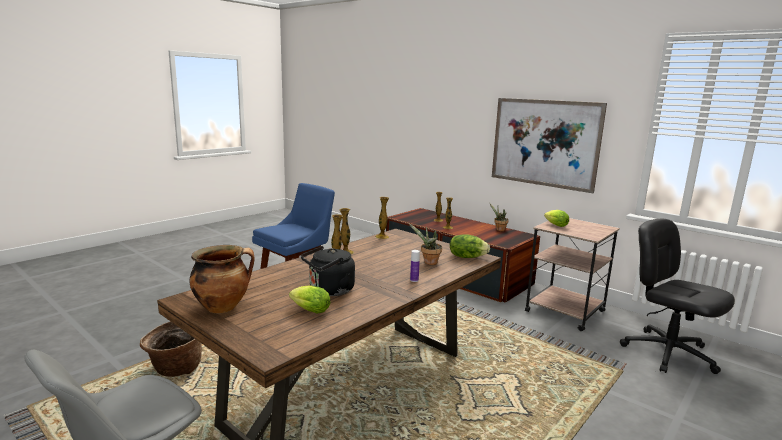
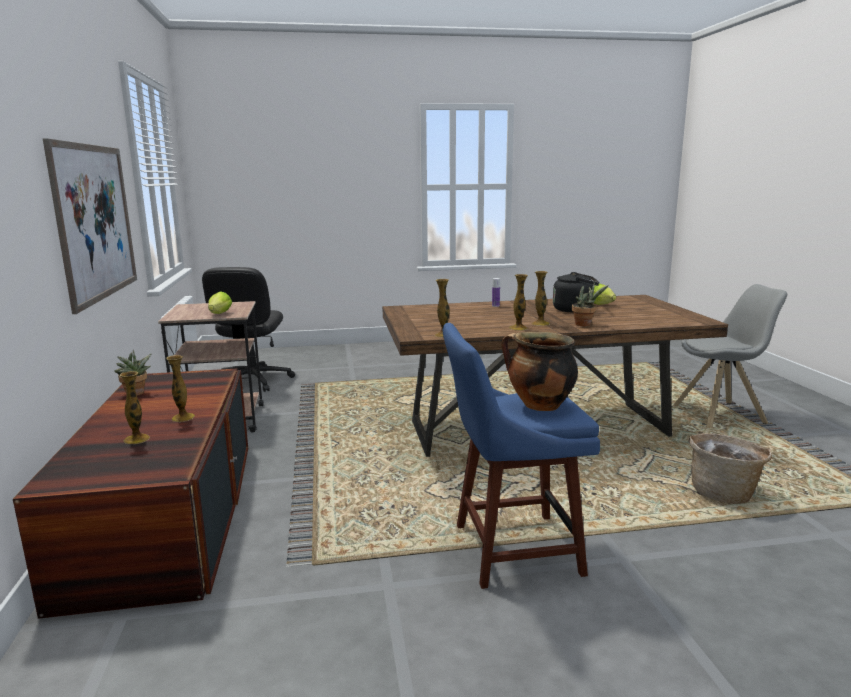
camera: 140 degrees left, 0 degrees up
cooking pot [189,245,255,313] -> cooking pot moved to [502,332,578,411]
potted plant [409,224,442,265] -> potted plant moved to [572,281,609,326]
lettuce [450,234,490,258] -> none

